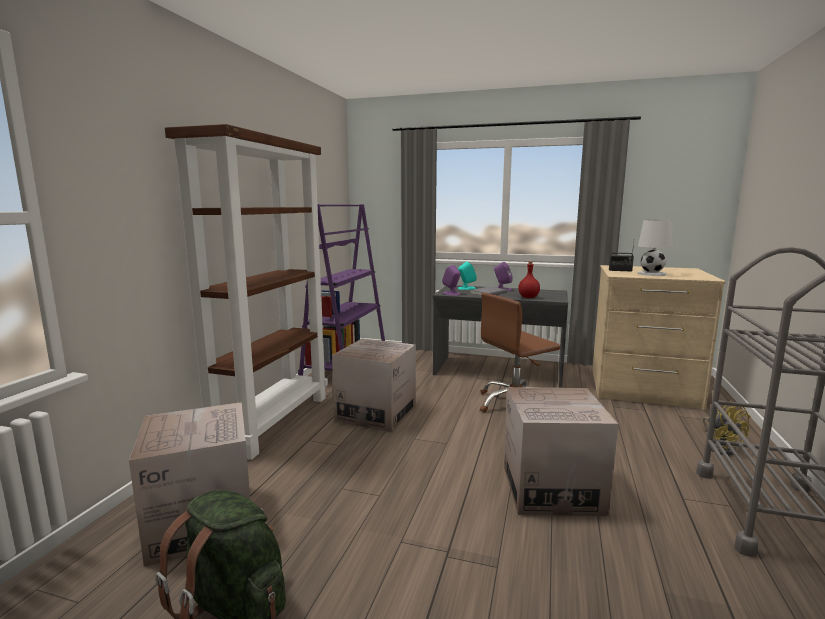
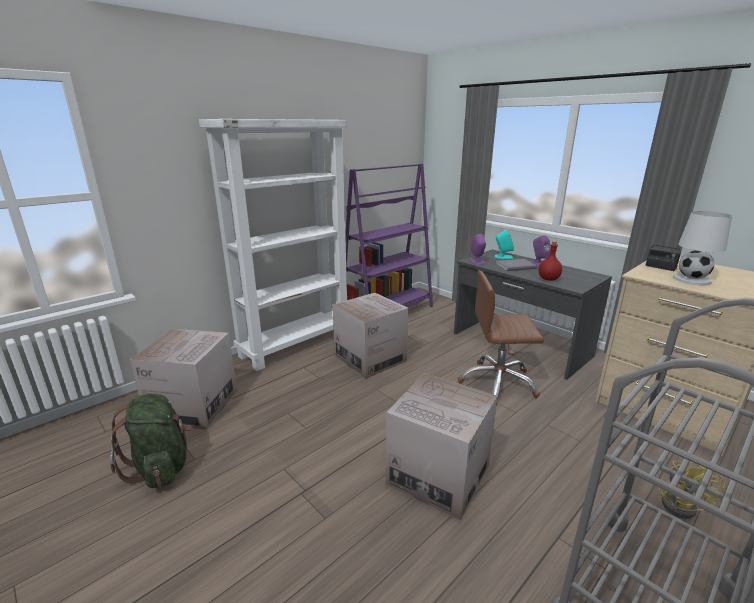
camera: 30 degrees right, 10 degrees up
brown bookcase [165,124,328,460] -> white bookcase [199,119,348,371]

